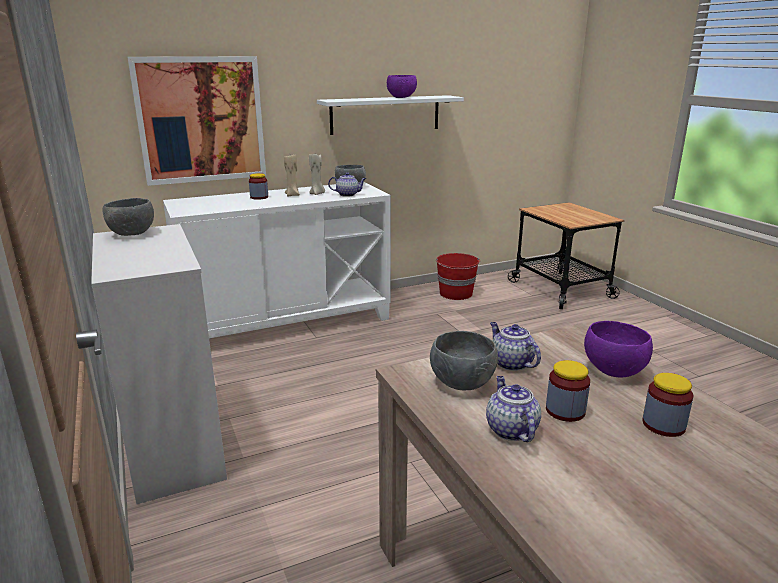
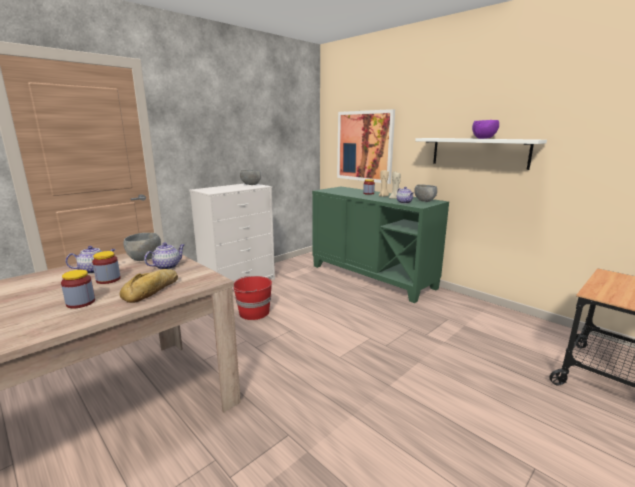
camera: 70 degrees right, 5 degrees down
white cabinet [163,182,391,338] -> green cabinet [312,187,449,303]
red bucket [436,253,480,300] -> red bucket moved to [232,275,272,320]
purple bowl [584,321,653,378] -> bread [120,269,178,303]

